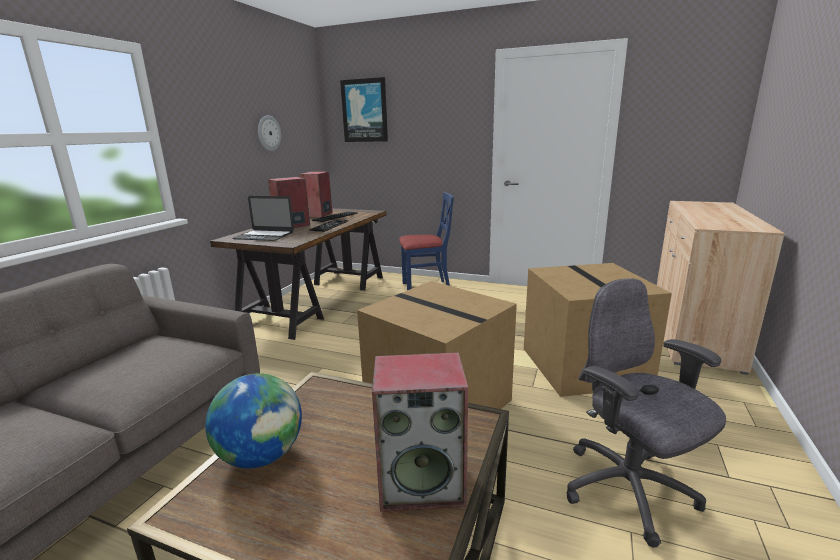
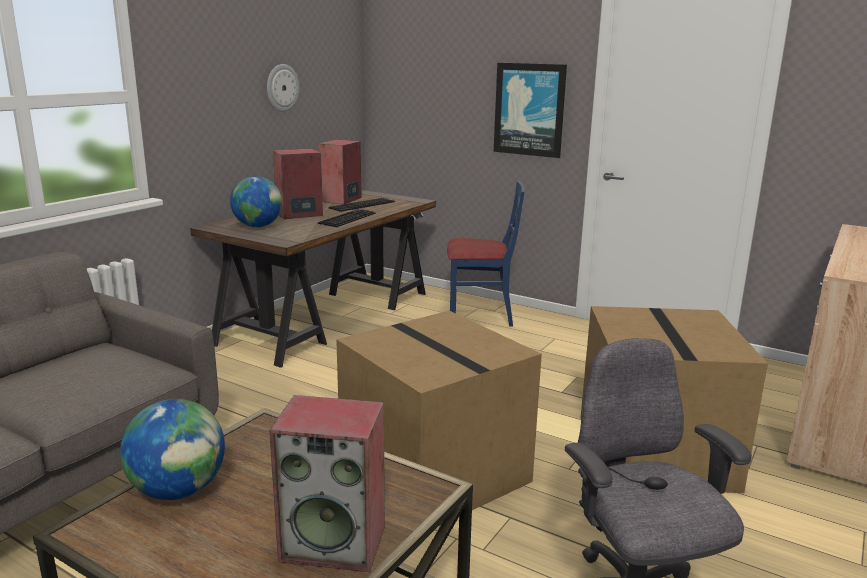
camera: 10 degrees right, 0 degrees up
laptop [232,196,294,241] -> globe [230,176,282,227]
picture [340,77,388,142] -> picture moved to [494,63,567,158]

